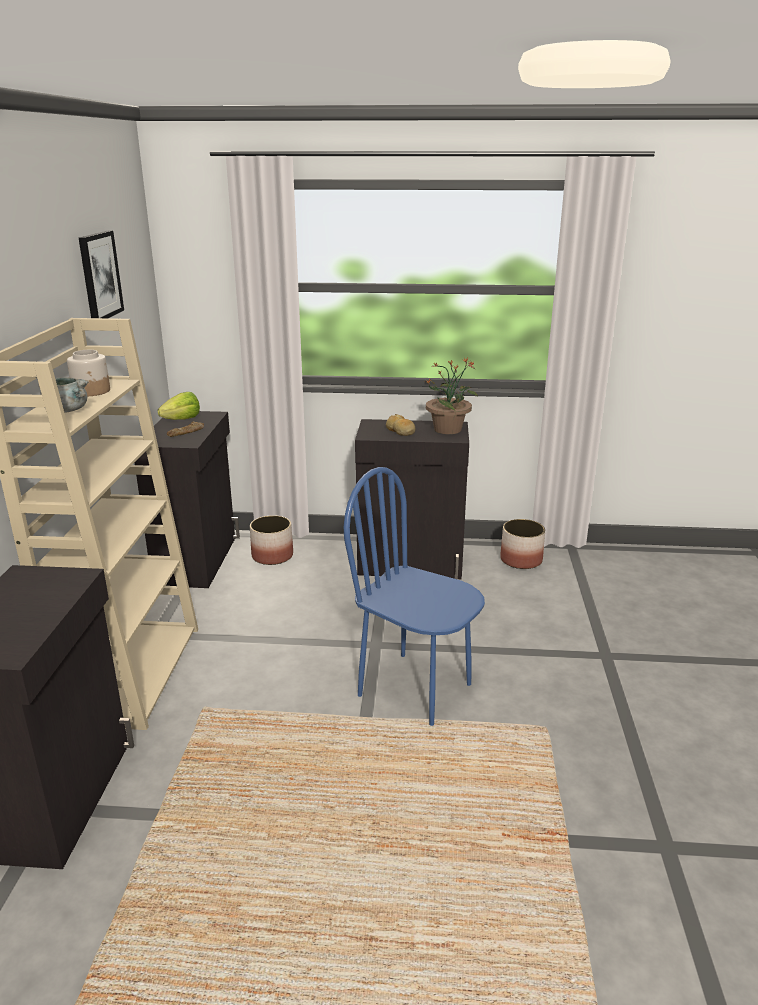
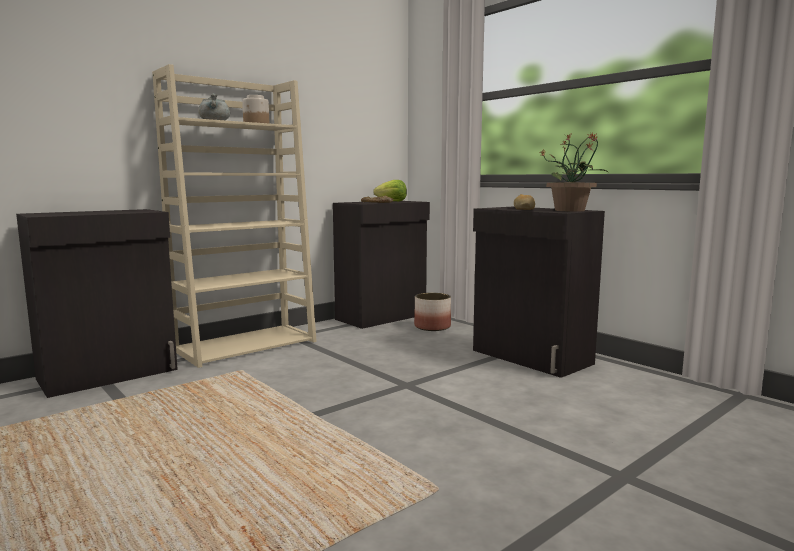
camera: 45 degrees right, 15 degrees down
picture [79,231,124,318] -> none
blue chair [344,467,485,726] -> none
planter [500,519,545,569] -> none

